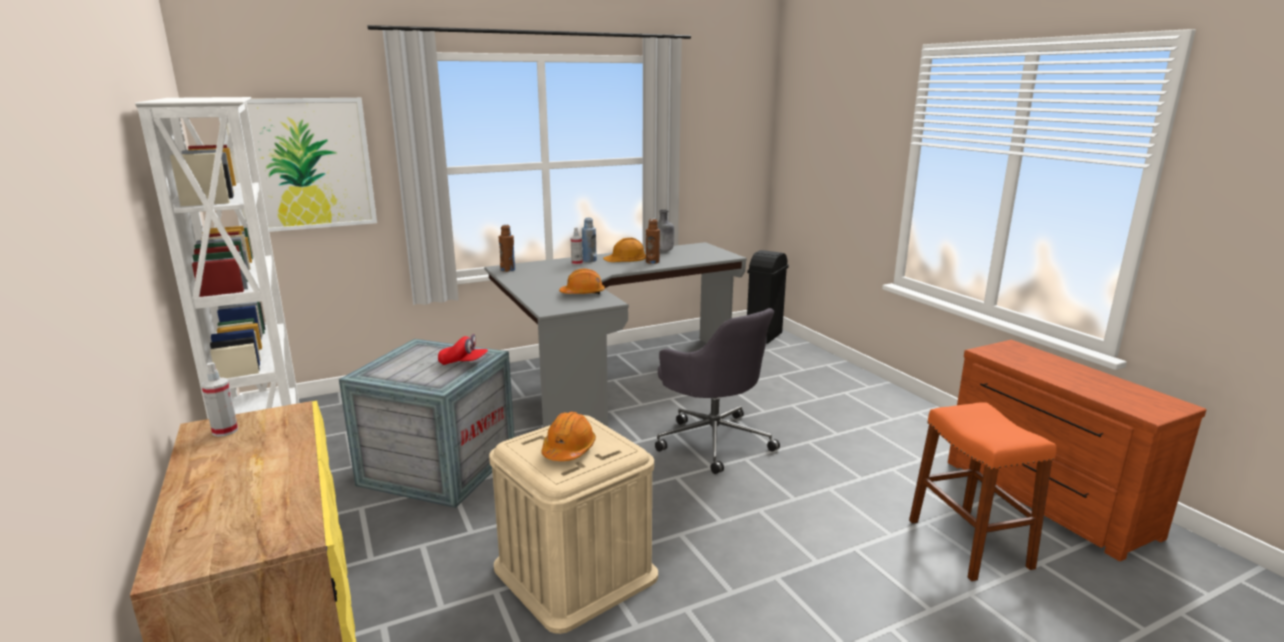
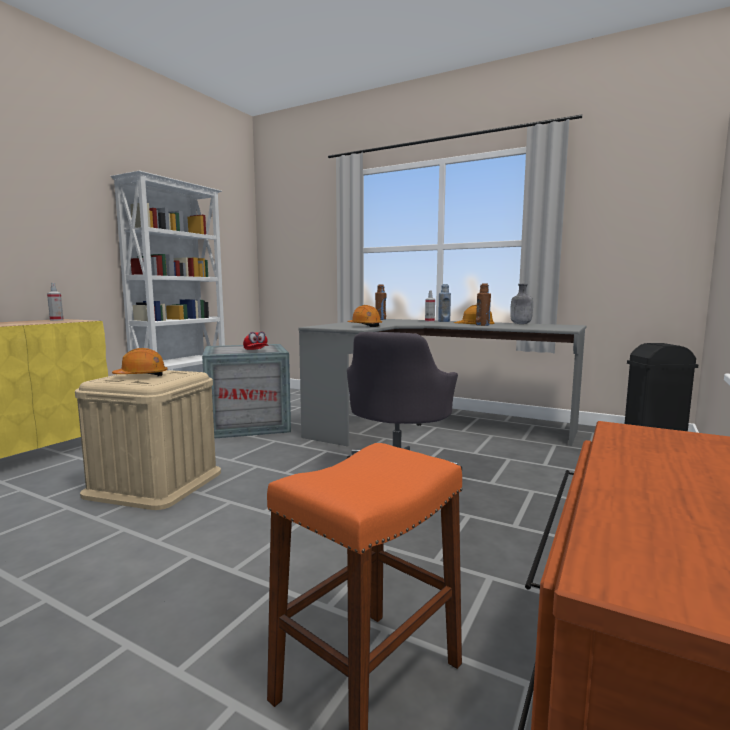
camera: 55 degrees right, 10 degrees down
picture [219,98,377,232] -> none

